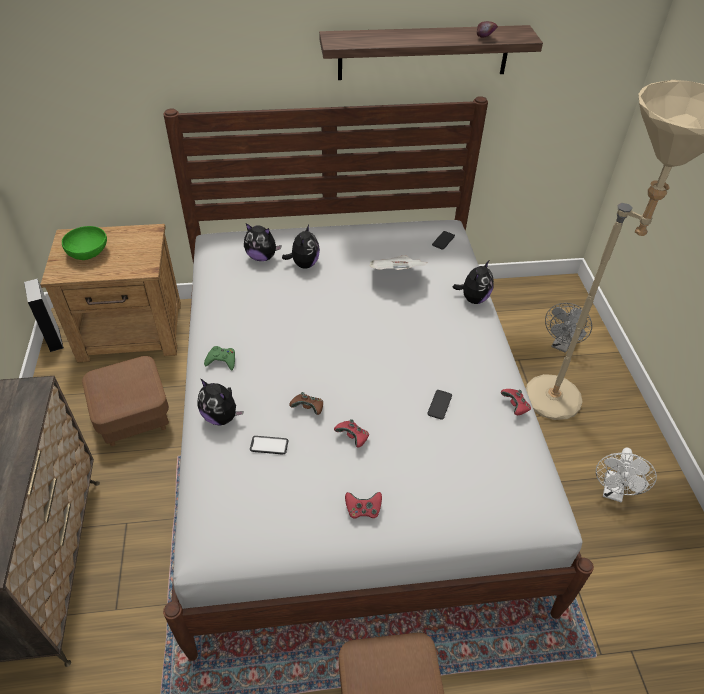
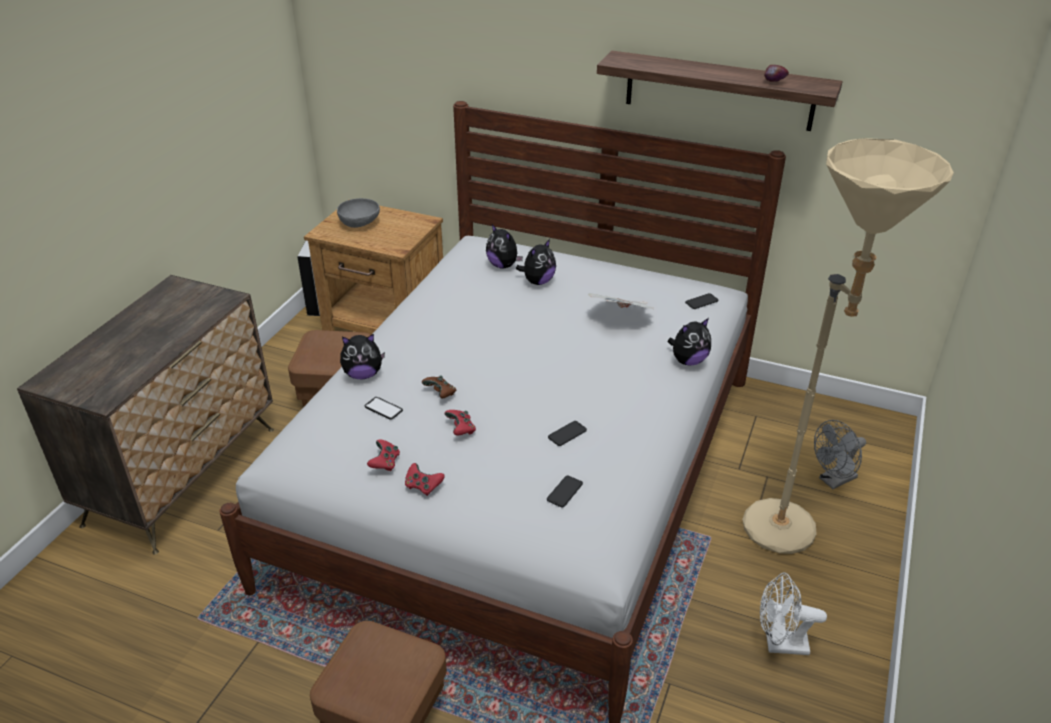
camera: 30 degrees right, 10 degrees down
green bowl [62,226,107,260] -> grey bowl [337,198,380,228]
plush toy [198,379,243,425] -> plush toy turned 75 degrees counterclockwise [340,334,385,379]
green game controller [204,346,235,370] -> none
red game controller [501,389,531,415] -> red game controller moved to [367,439,400,471]
white fan [596,447,657,503] -> white fan turned 45 degrees clockwise [760,573,827,655]
none -> phone [547,475,583,507]

